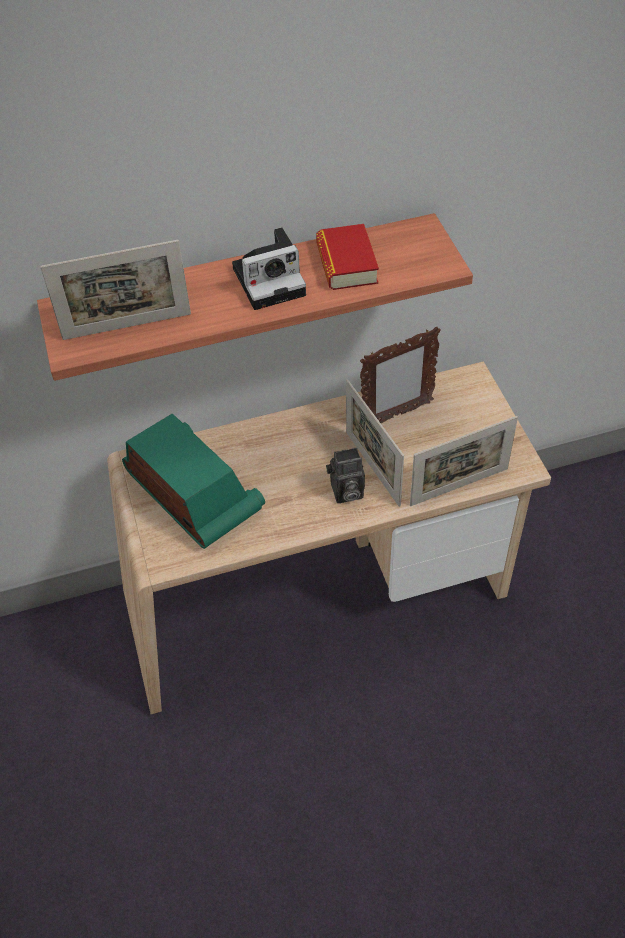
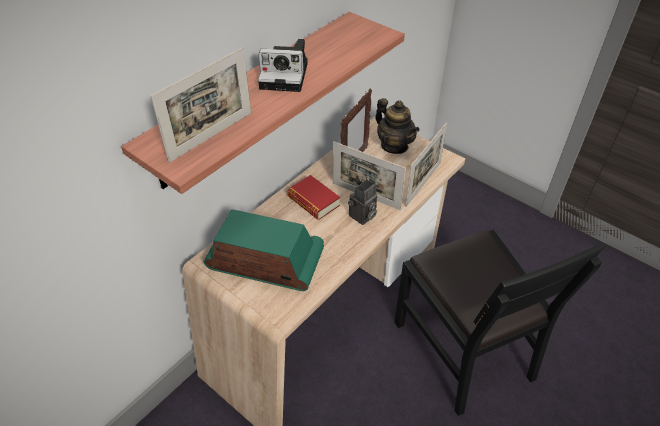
camera: 35 degrees left, 5 degrees down
camera [232,227,306,310] -> camera turned 60 degrees clockwise [258,39,308,92]
book [316,224,379,290] -> book moved to [288,175,340,220]
none -> teapot [375,98,420,154]
none -> black chair [394,230,606,416]

